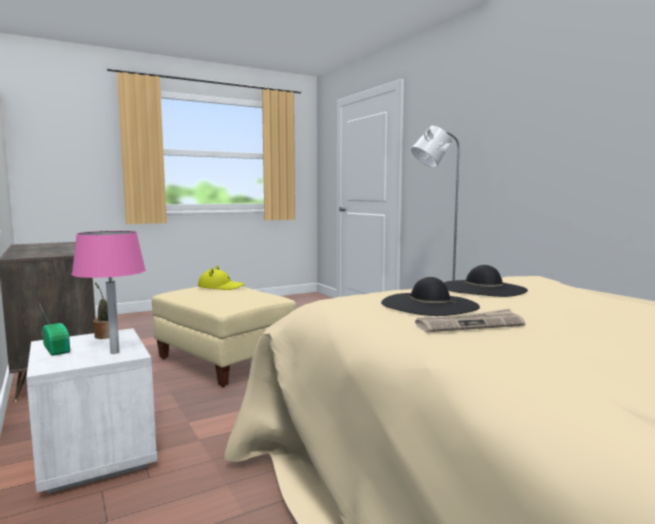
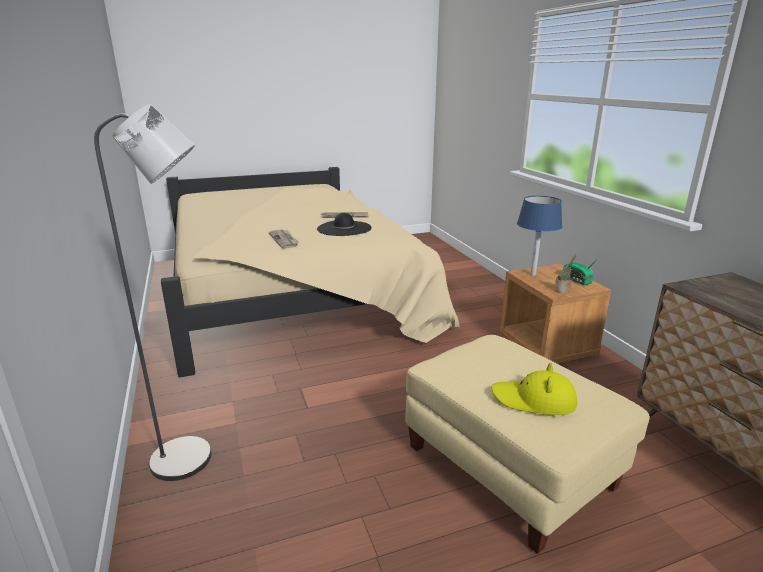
camera: 170 degrees left, 15 degrees up
white nightstand [26,328,157,494] -> brown nightstand [500,264,611,364]
pink table lamp [71,231,146,354] -> blue table lamp [517,196,562,276]
black hat [444,265,528,297] -> newspaper [269,230,298,249]

